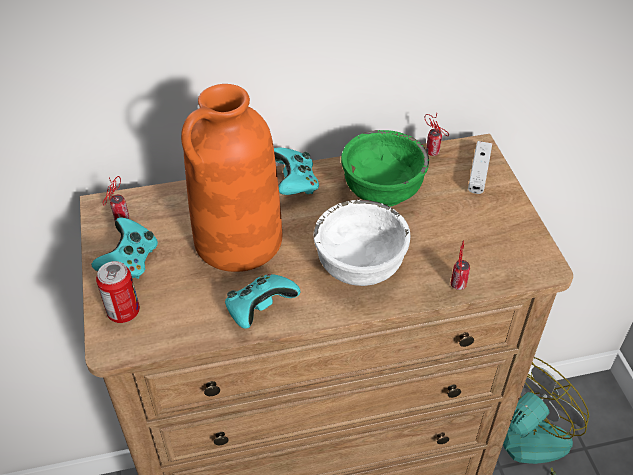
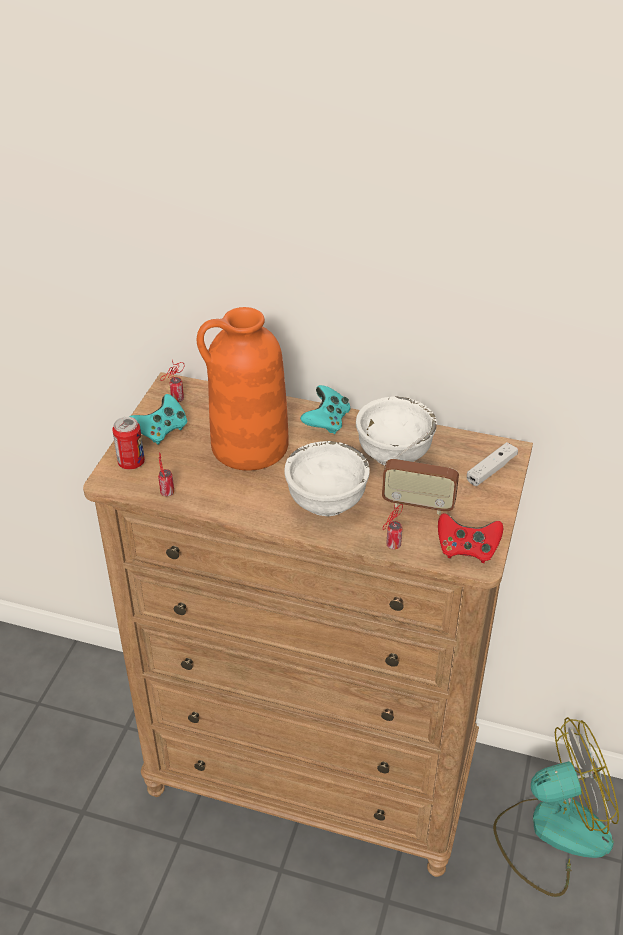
camera: 30 degrees right, 5 degrees down
turquoise game controller [225,274,301,329] -> none
green bowl [341,130,429,207] -> white bowl [356,396,437,465]
can [425,113,449,156] -> can moved to [158,452,174,496]
none -> radio [382,432,459,515]
none -> red game controller [438,513,503,563]

